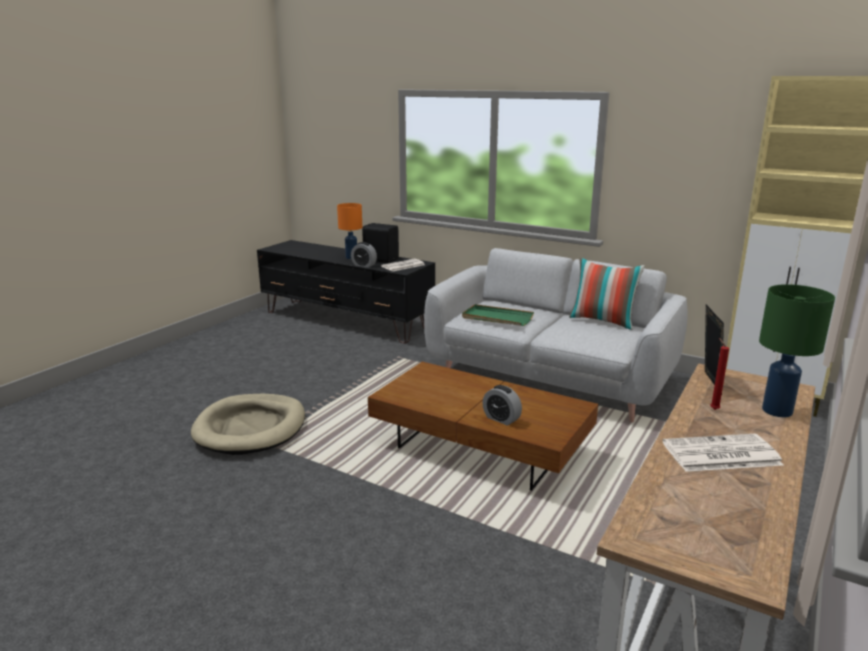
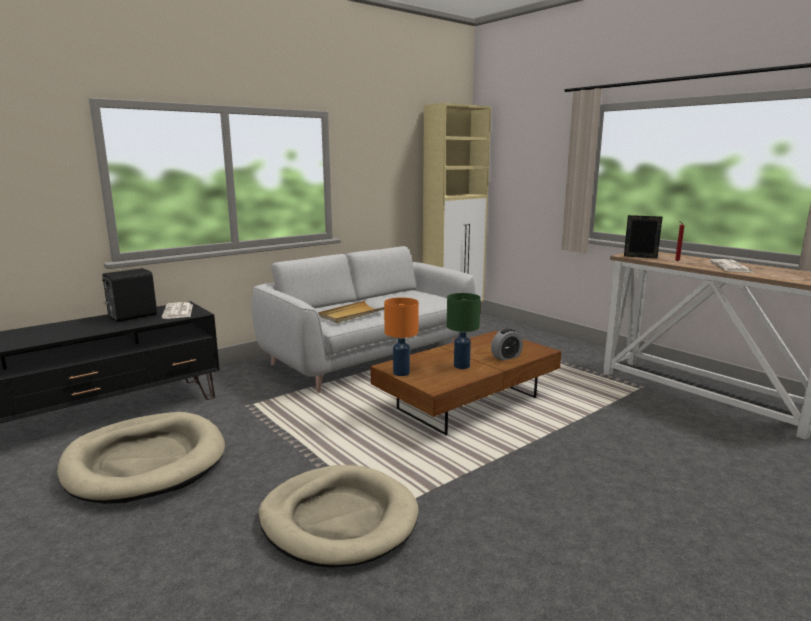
camera: 70 degrees left, 5 degrees down
orange table lamp [337,203,362,259] -> orange table lamp moved to [384,297,419,376]
alarm clock [351,242,377,267] -> none
green tray [462,304,534,326] -> beige tray [318,301,384,323]
pillow [569,257,645,330] -> none
green table lamp [759,284,835,417] -> green table lamp moved to [447,293,481,369]
none -> beige dog bed [57,412,225,504]

